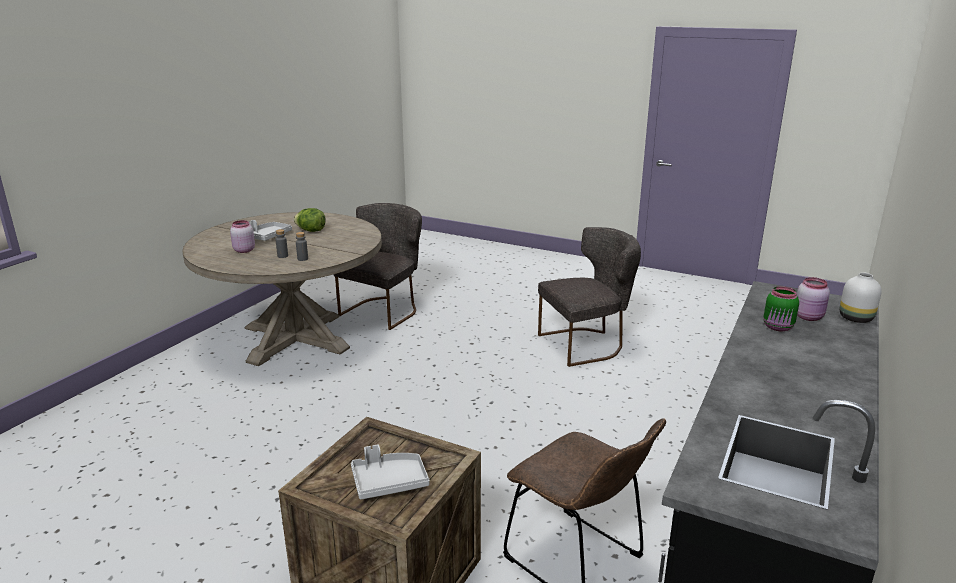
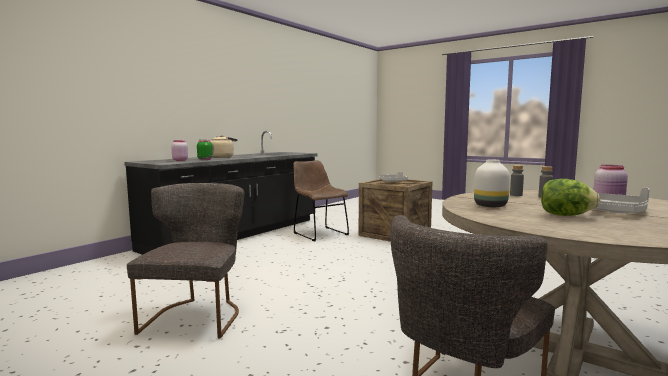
camera: 170 degrees left, 15 degrees down
grey chair [538,227,641,367] -> grey chair turned 105 degrees clockwise [127,183,244,339]
white vase [840,272,882,323] -> white vase moved to [474,159,510,207]
none -> beige kettle [210,135,238,158]

